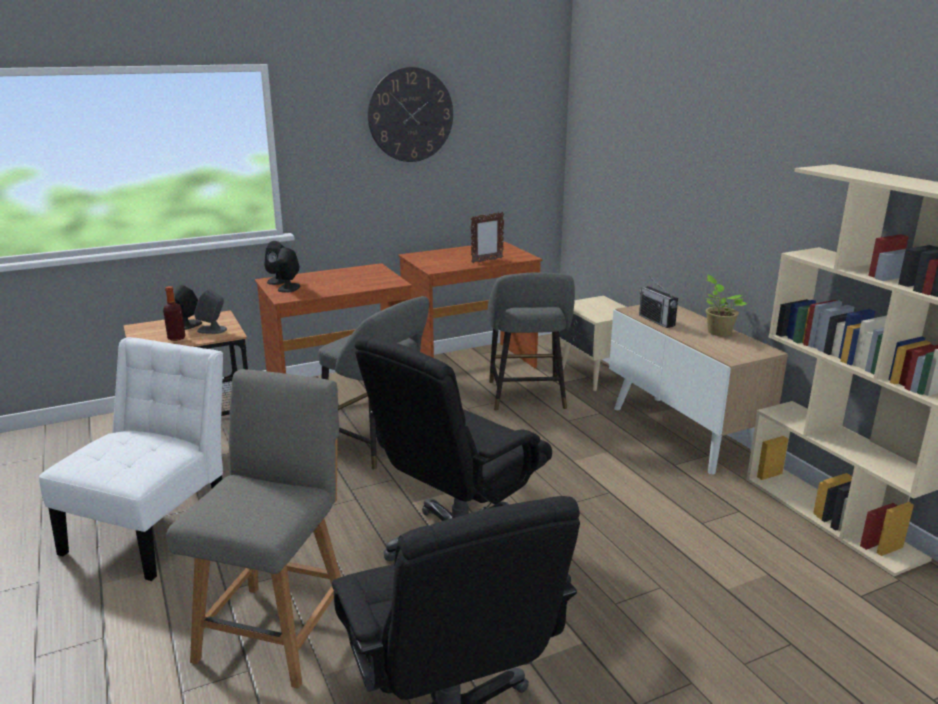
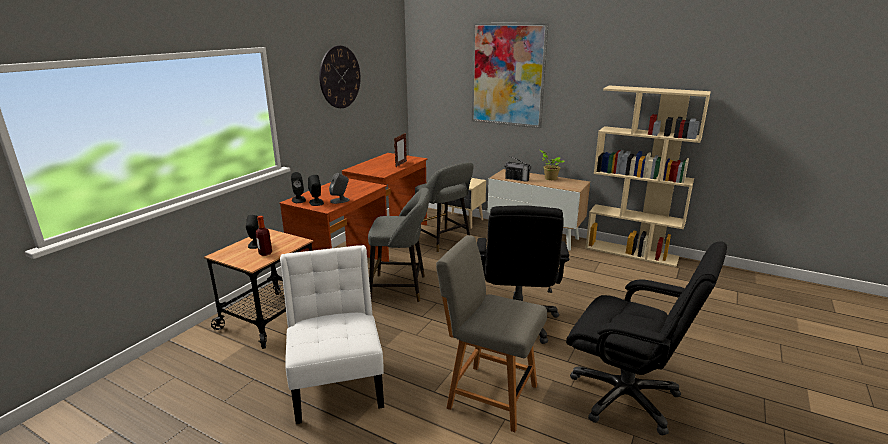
camera: 35 degrees left, 0 degrees up
grey chair [167,369,341,689] -> grey chair turned 45 degrees counterclockwise [436,235,547,432]
grey speaker [194,288,227,334] -> grey speaker moved to [329,173,350,204]
none -> picture [472,23,549,128]

